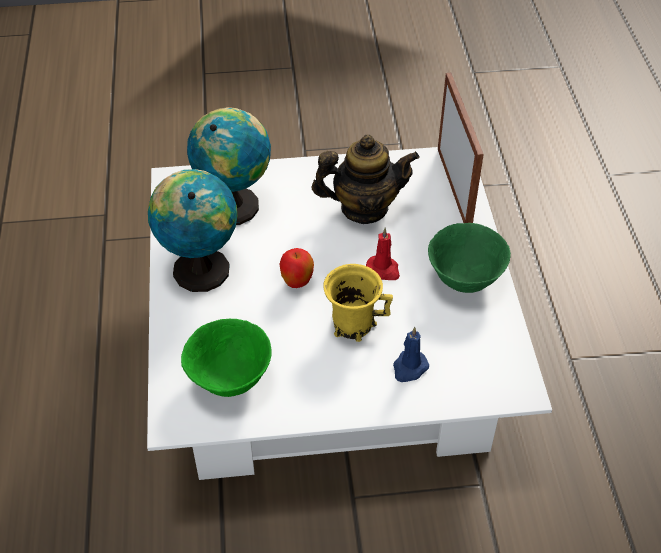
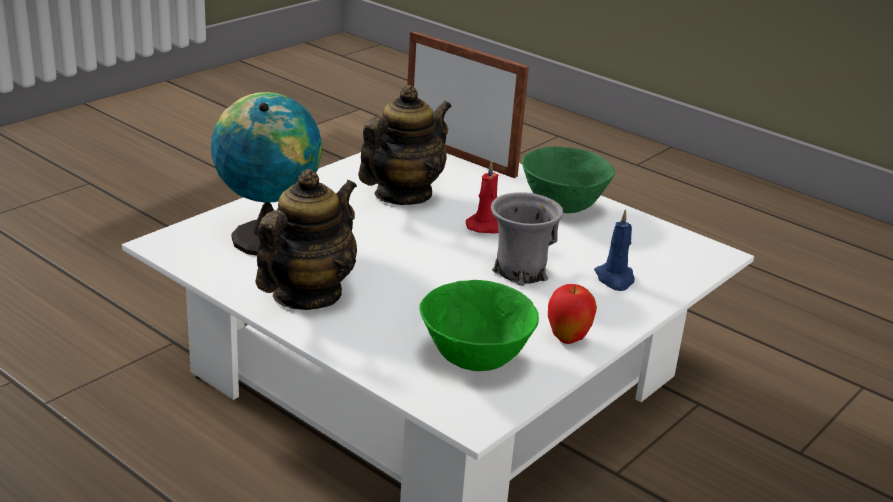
camera: 45 degrees left, 20 degrees down
globe [148,169,237,292] -> teapot [255,169,357,310]
apple [280,248,314,288] -> apple moved to [548,284,597,344]
yellow mug [324,264,393,342] -> grey mug [491,192,563,286]

